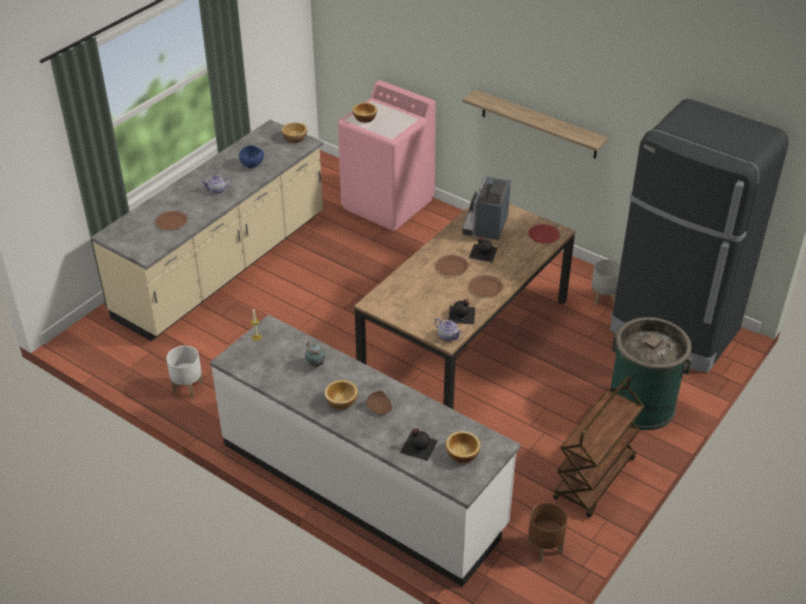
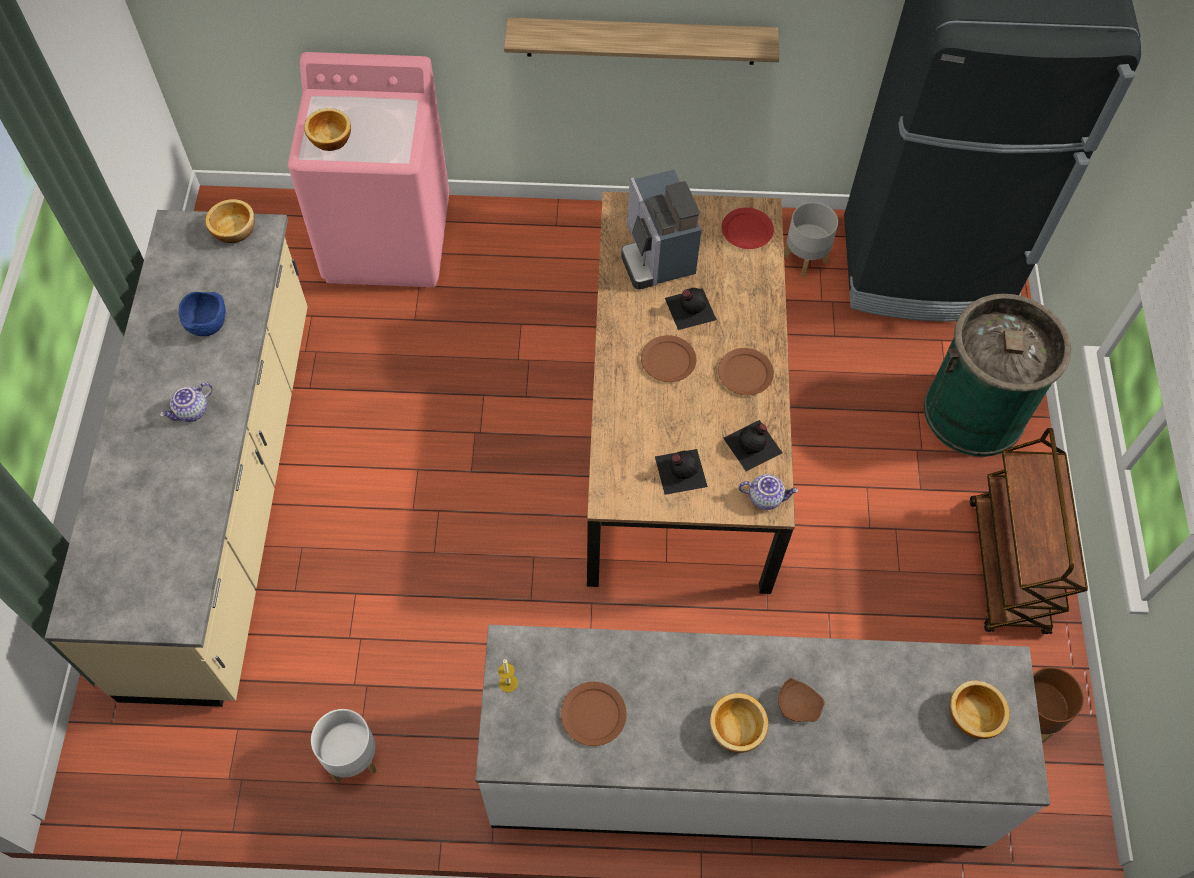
camera: 35 degrees left, 20 degrees up
brown plate [156,211,187,230] -> brown plate moved to [561,682,627,746]
teapot [305,341,325,367] -> none
black bottle [400,428,438,461] -> black bottle moved to [655,449,708,495]

